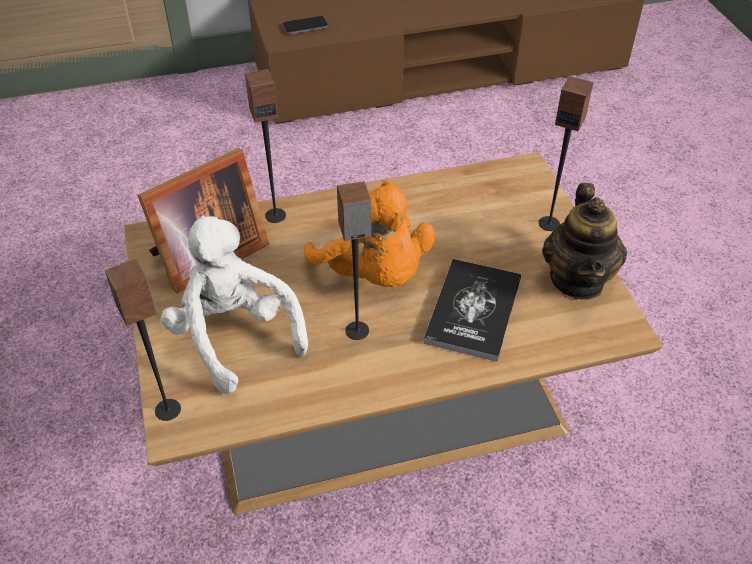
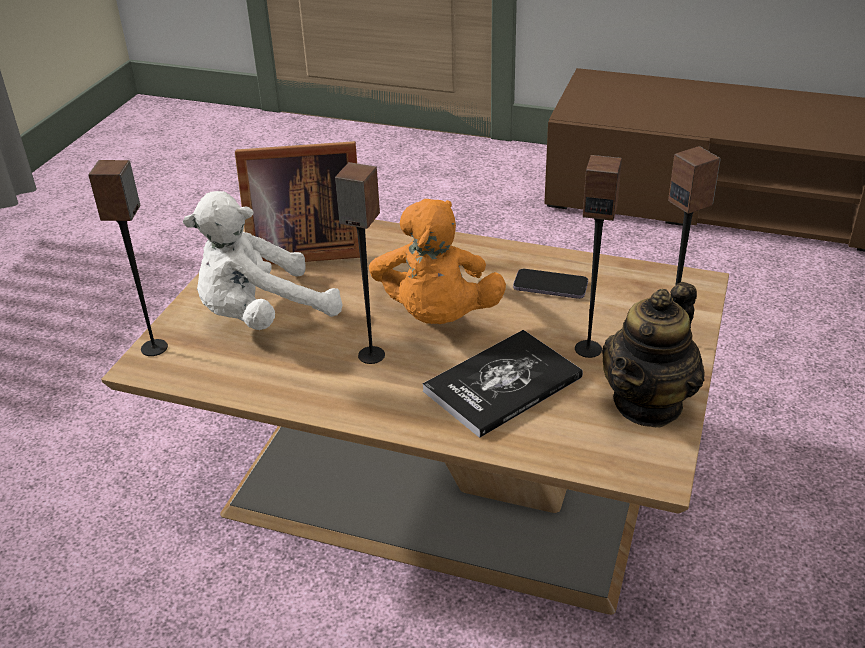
camera: 35 degrees right, 10 degrees down
white plush toy [161,216,308,394] -> white plush toy turned 120 degrees counterclockwise [183,191,342,330]
speaker [245,69,286,223] -> speaker moved to [575,155,622,358]
phone [283,16,328,34] -> phone moved to [513,269,588,299]

